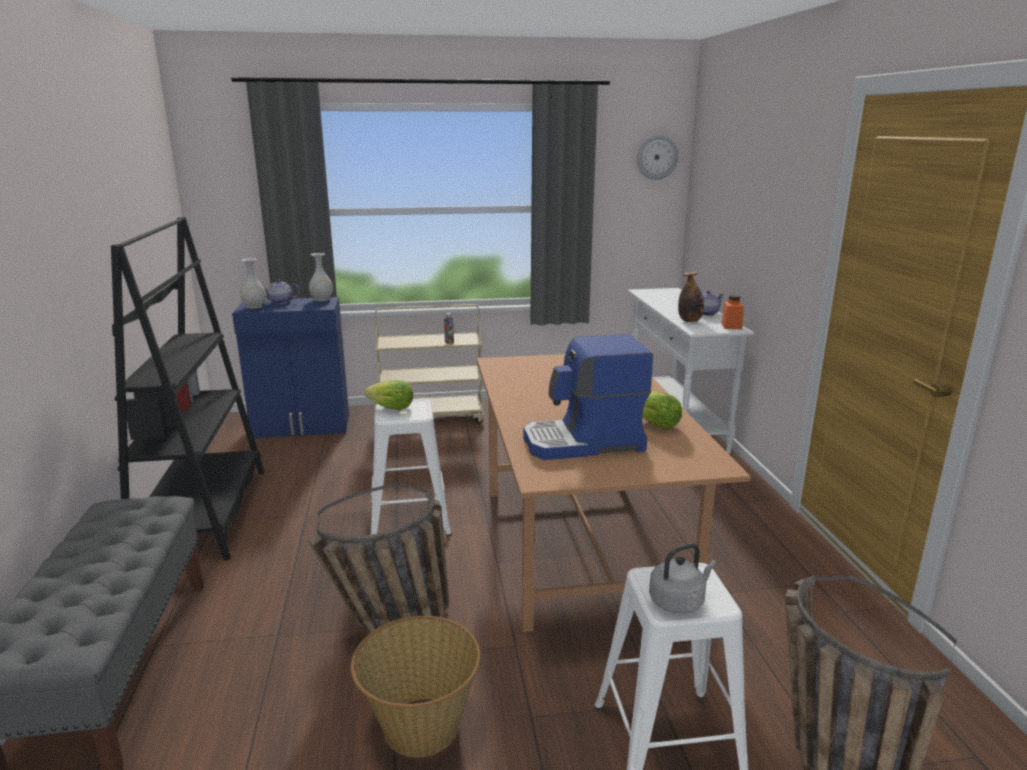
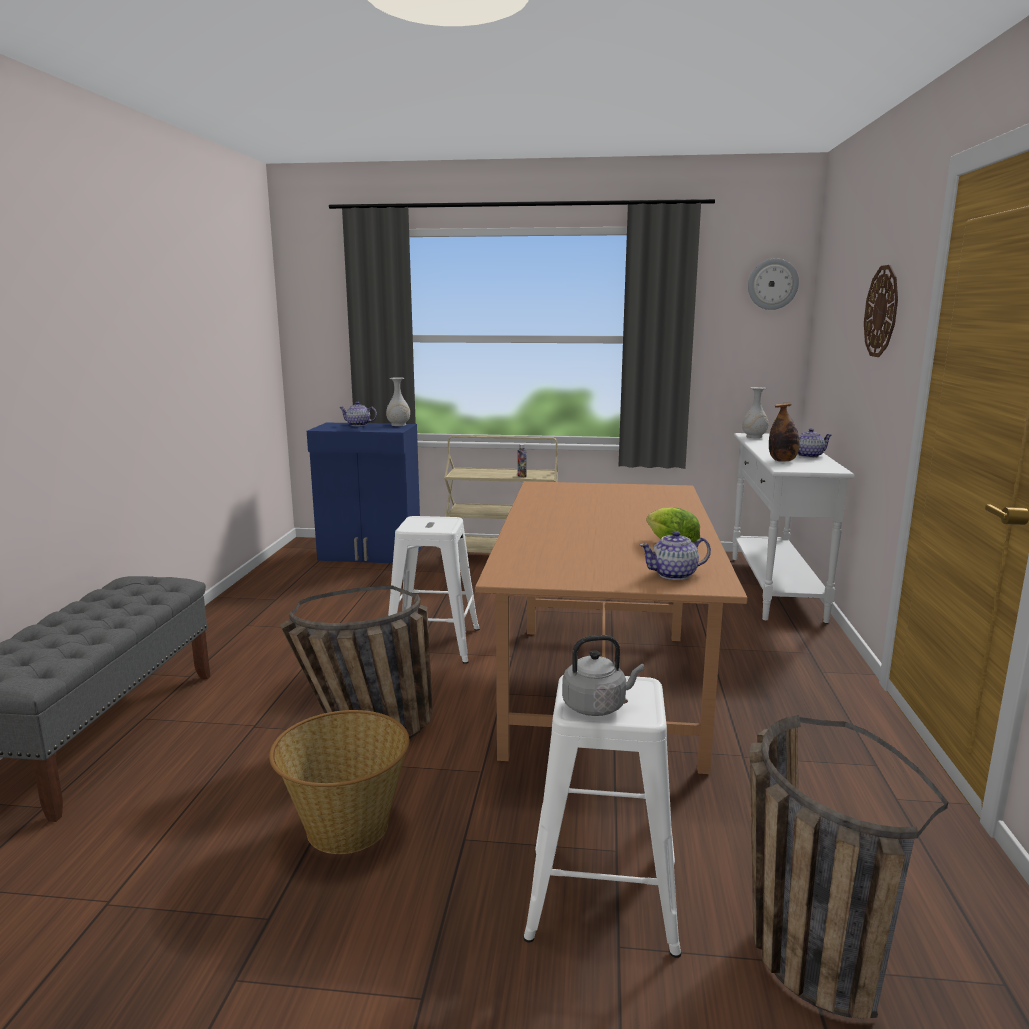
camera: 15 degrees right, 5 degrees down
black bookcase [111,217,264,561] -> none
white vase [240,258,266,309] -> white vase moved to [742,387,768,438]
lettuce [364,380,413,410] -> none
coffee machine [523,334,653,460] -> none
orange jar [722,295,744,329] -> none
none -> teapot [639,531,711,580]
none -> wall clock [864,265,898,357]

